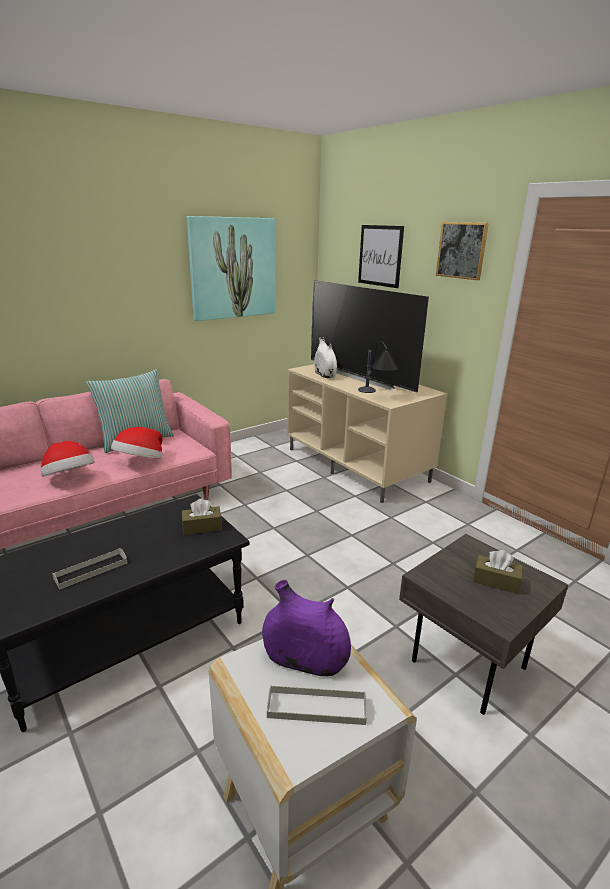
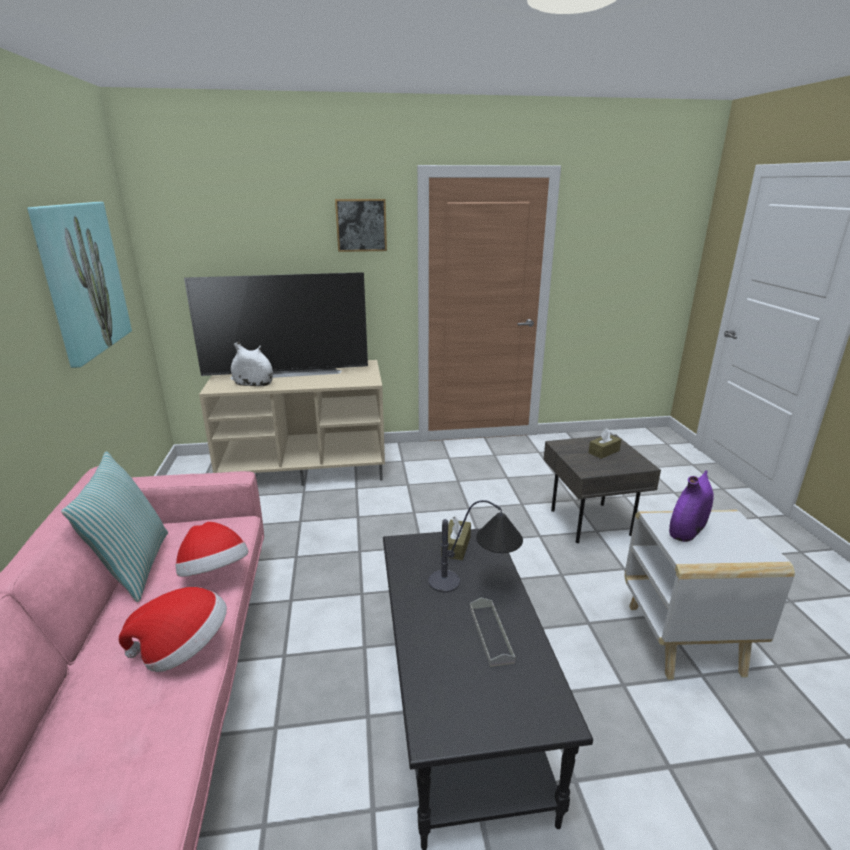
camera: 60 degrees left, 0 degrees up
grey tray [267,685,367,725] -> none
picture [358,225,404,288] -> none
table lamp [358,341,398,393] -> table lamp moved to [428,500,523,592]

